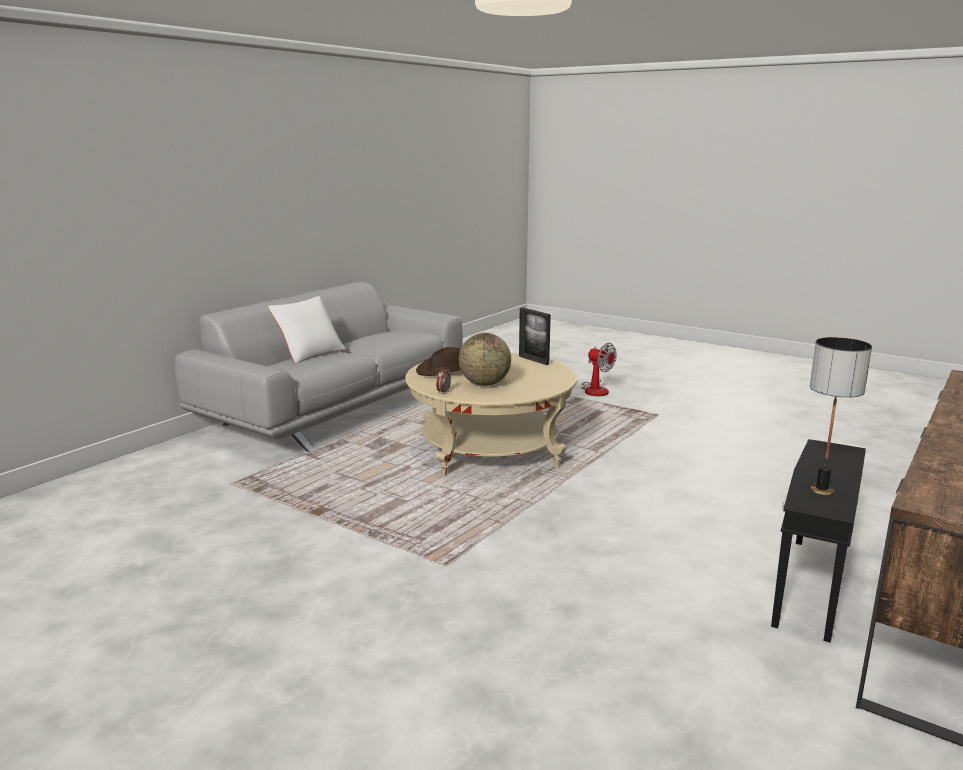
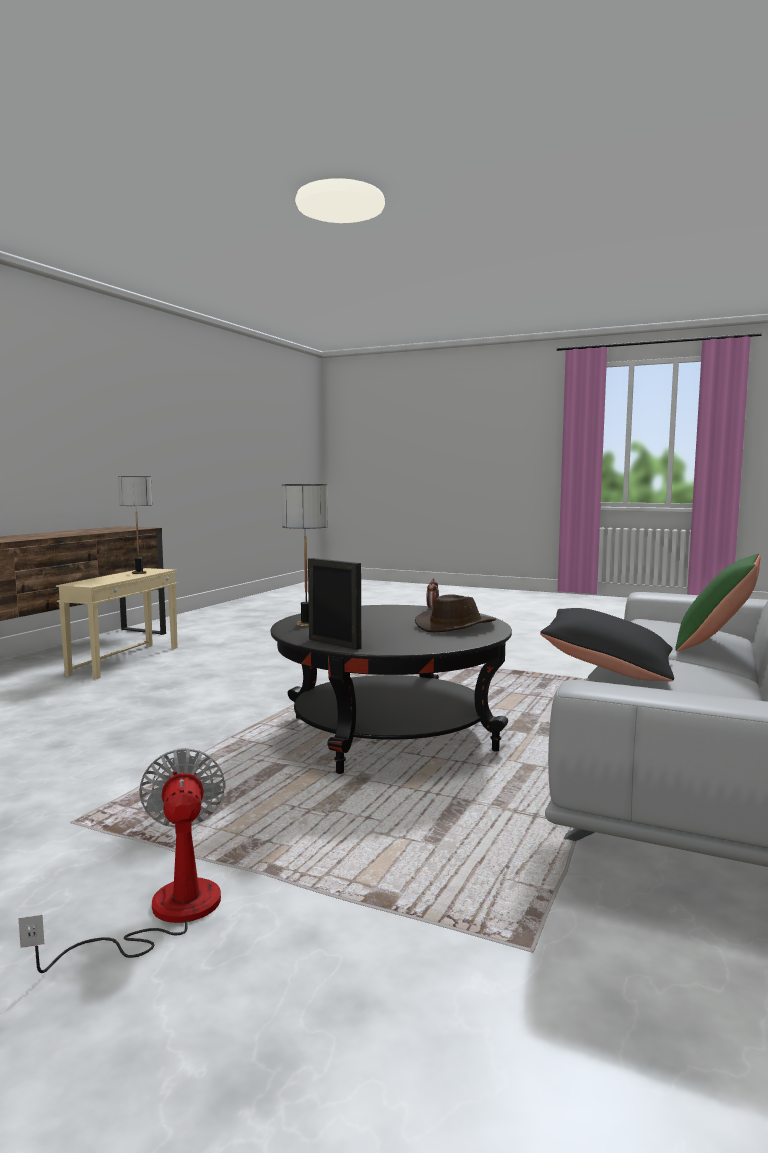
camera: 170 degrees right, 10 degrees down
white pillow [268,296,346,363] -> green pillow [675,554,761,651]
beige coffee table [405,353,577,476] -> black coffee table [270,605,512,774]
globe [459,333,511,386] -> none
fan [582,343,617,396] -> fan turned 45 degrees clockwise [19,748,226,973]
black side table [771,439,866,643] -> beige side table [56,568,177,679]
none -> table lamp [282,484,328,626]
none -> black pillow [540,608,674,681]

